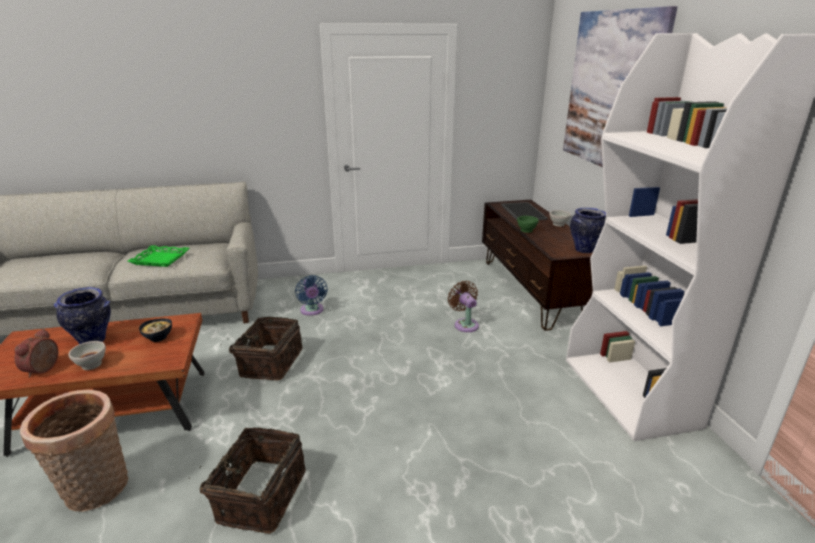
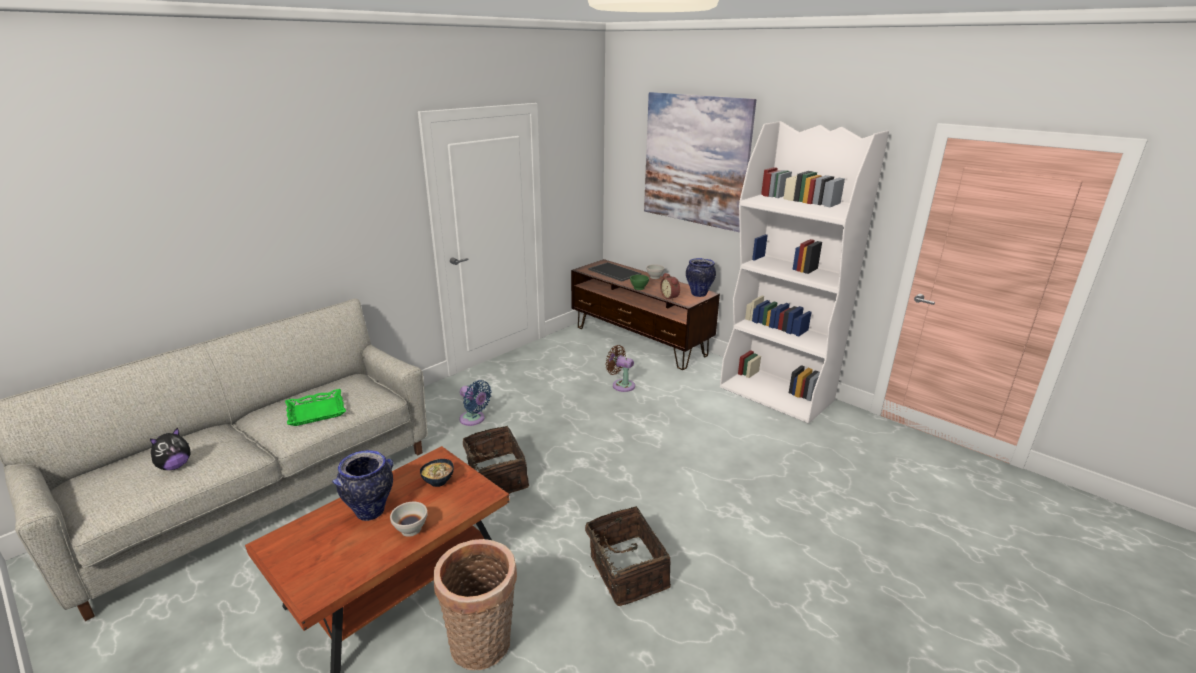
camera: 35 degrees left, 0 degrees up
alarm clock [14,329,58,378] -> alarm clock moved to [660,273,680,300]
none -> plush toy [150,428,191,470]

